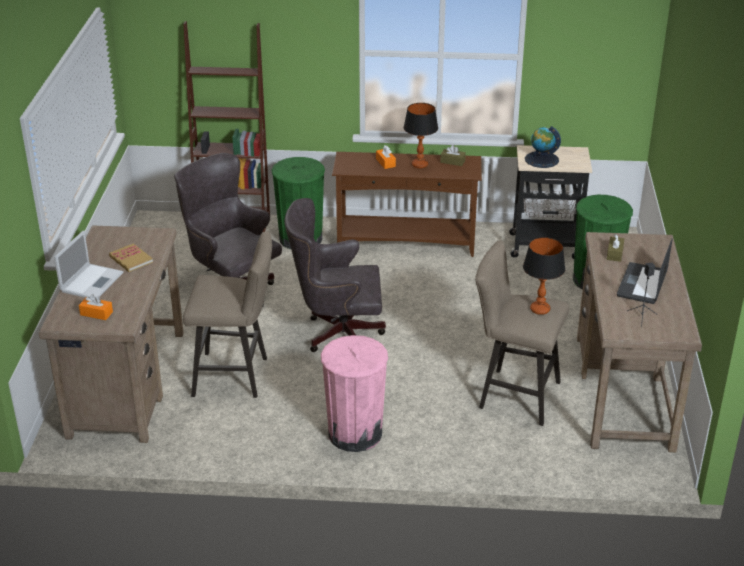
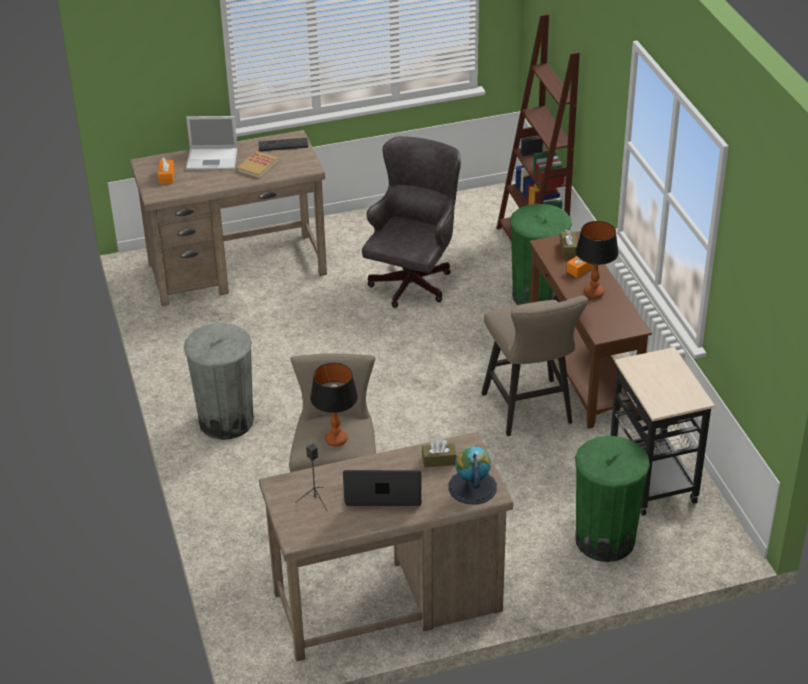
camera: 70 degrees right, 5 degrees up
beige stool [183,231,272,398] -> beige stool moved to [481,295,588,436]
grey office chair [285,198,386,352] -> none
pink trash can [321,335,388,452] -> grey trash can [184,323,254,440]
brown tissue box [440,145,466,166] -> brown tissue box moved to [560,230,577,257]
globe [525,126,561,168] -> globe moved to [448,446,497,505]
none -> keyboard [258,138,308,151]

